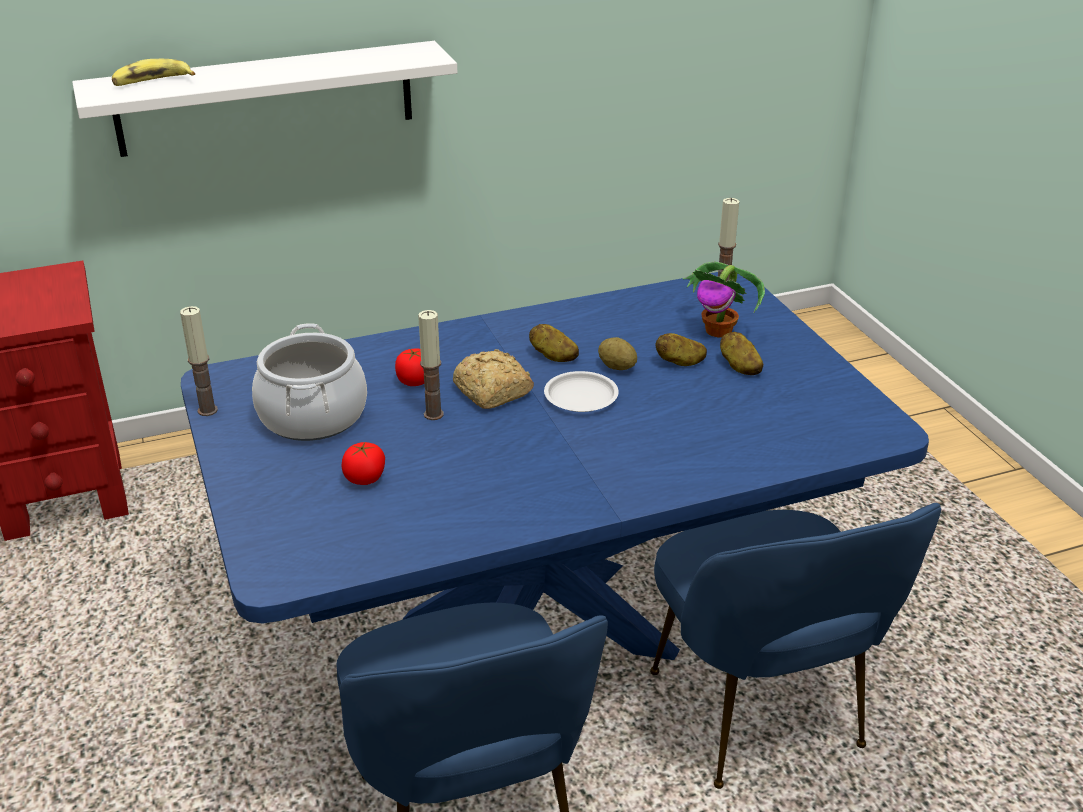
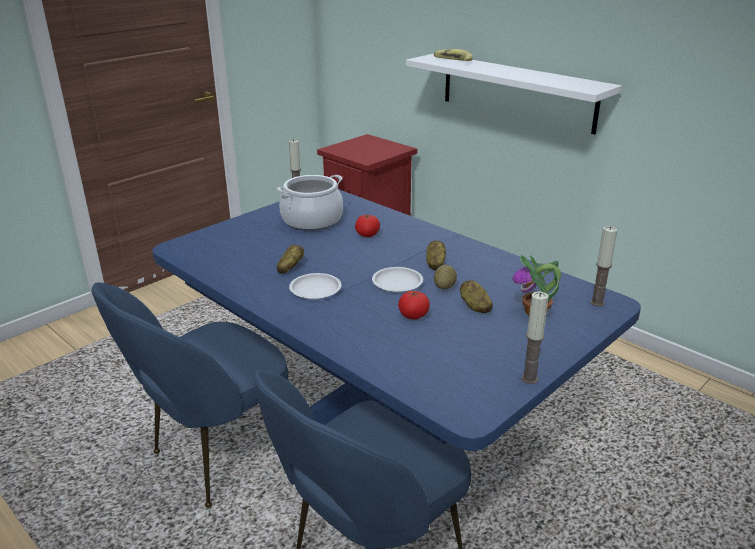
camera: 65 degrees right, 5 degrees down
tomato [341,442,385,485] -> tomato moved to [398,291,430,319]
candle [418,310,444,420] -> candle moved to [521,291,548,384]
bread [453,349,534,409] -> none
potato [720,332,763,375] -> potato moved to [277,245,304,274]
none -> white plate [289,273,341,299]

